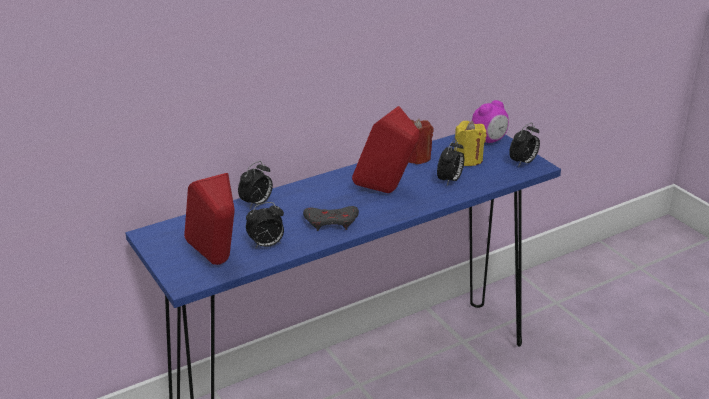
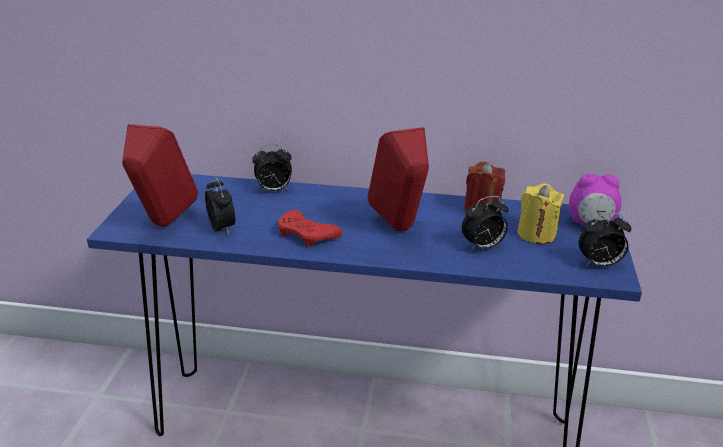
camera: 40 degrees right, 0 degrees up
alarm clock [246,202,284,249] -> alarm clock turned 135 degrees counterclockwise [205,177,236,235]
grey game controller [303,206,359,231] -> red game controller [278,210,342,248]

